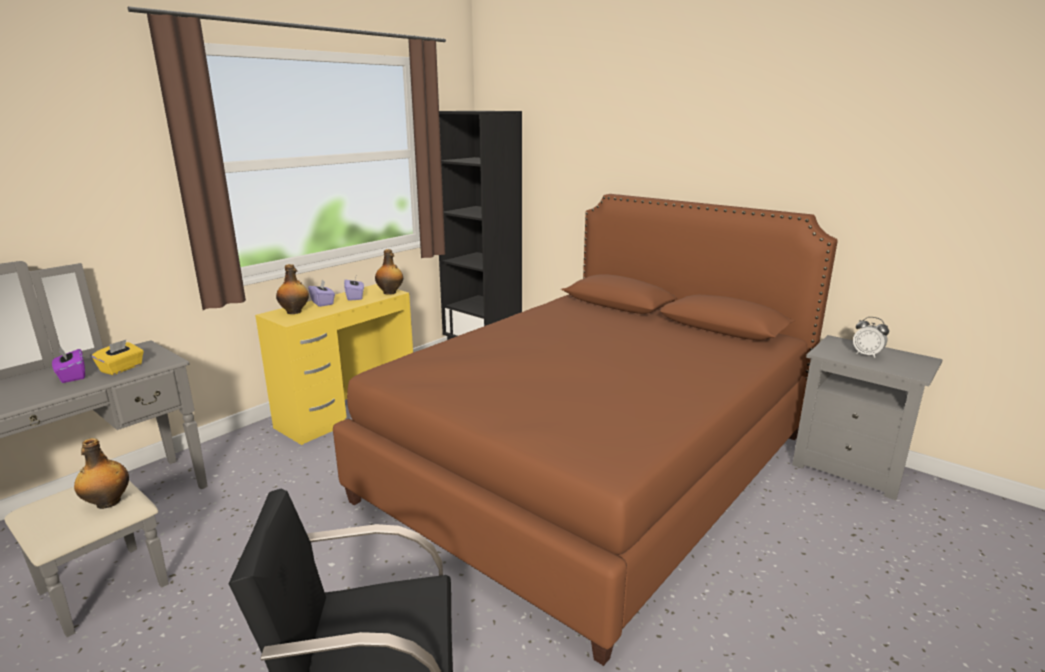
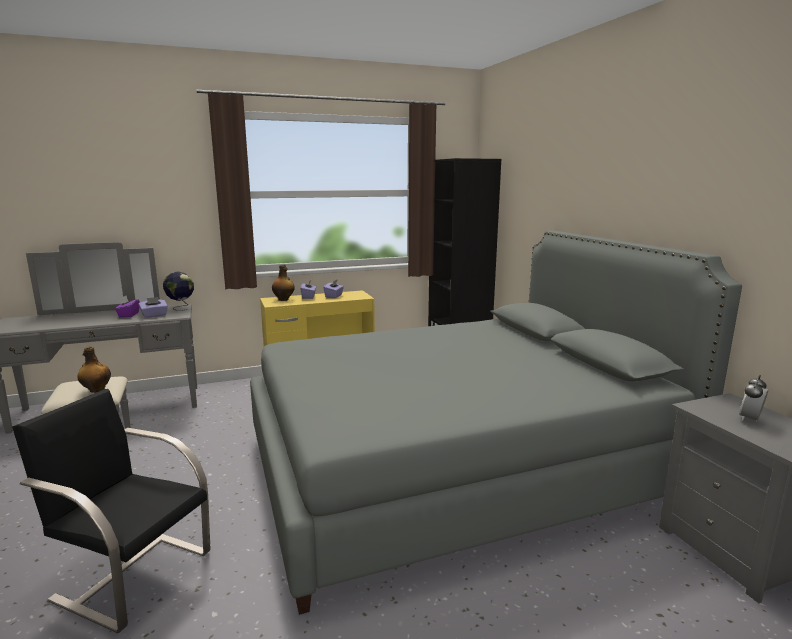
camera: 30 degrees right, 5 degrees down
yellow tissue box [92,340,144,375] -> purple tissue box [138,297,168,318]
brown bed [333,194,838,666] -> grey bed [250,230,742,615]
bottle [375,249,403,295] -> none
alarm clock [853,317,889,358] -> alarm clock turned 60 degrees clockwise [739,375,768,421]
none -> globe [163,272,194,311]

